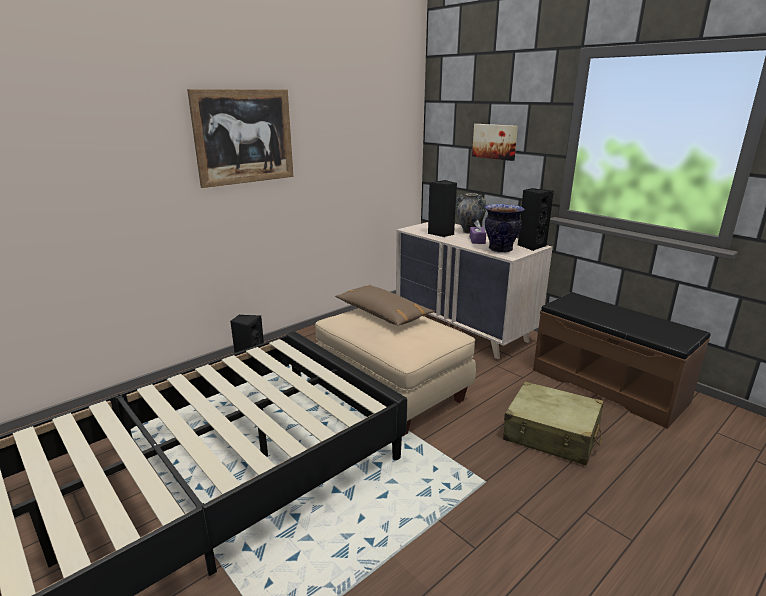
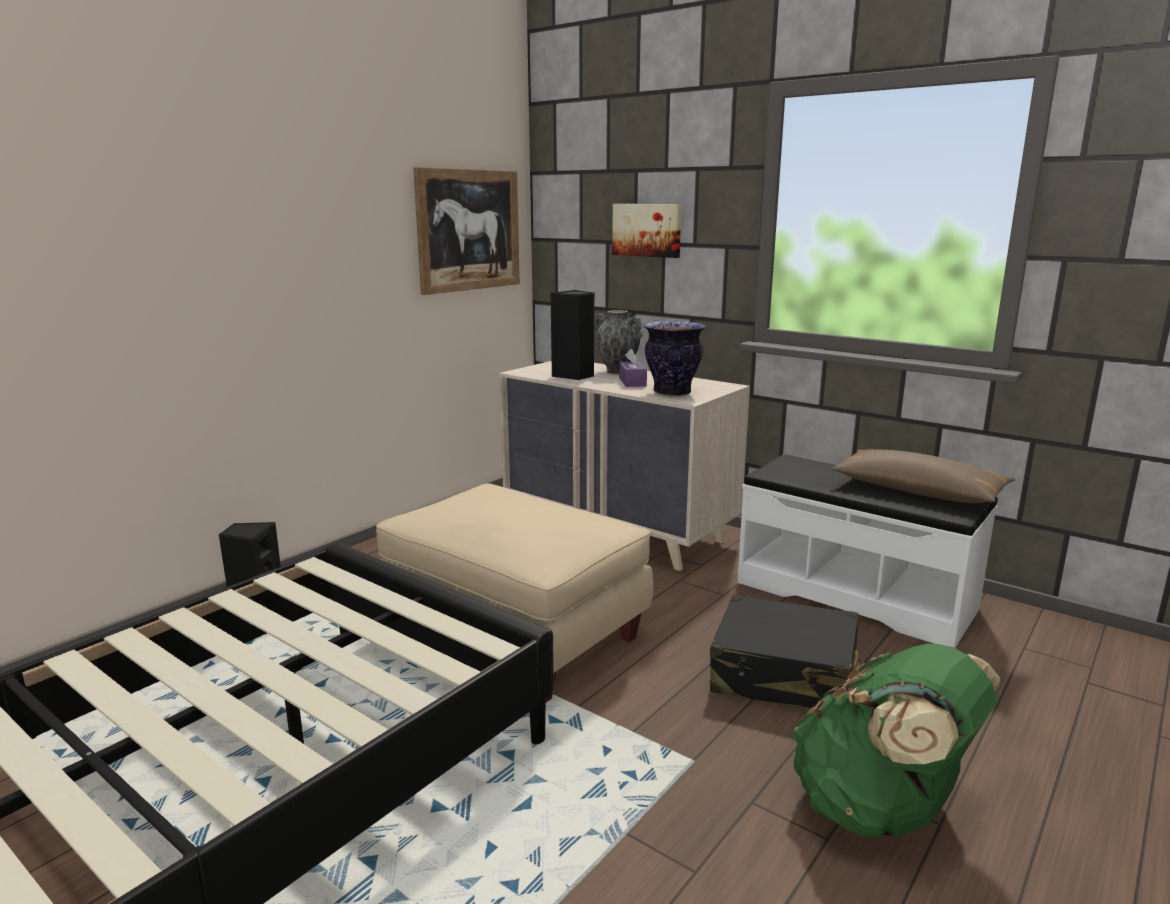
camera: 10 degrees left, 5 degrees down
picture [187,89,293,188] -> picture moved to [413,167,520,295]
brown pillow [335,285,435,325] -> brown pillow moved to [831,449,1015,503]
beige suitcase [503,381,603,465] -> black suitcase [710,595,862,710]
black speaker [517,188,554,251] -> none
brown bench [533,292,711,429] -> white bench [737,454,998,647]
none -> green backpack [792,644,1000,839]

